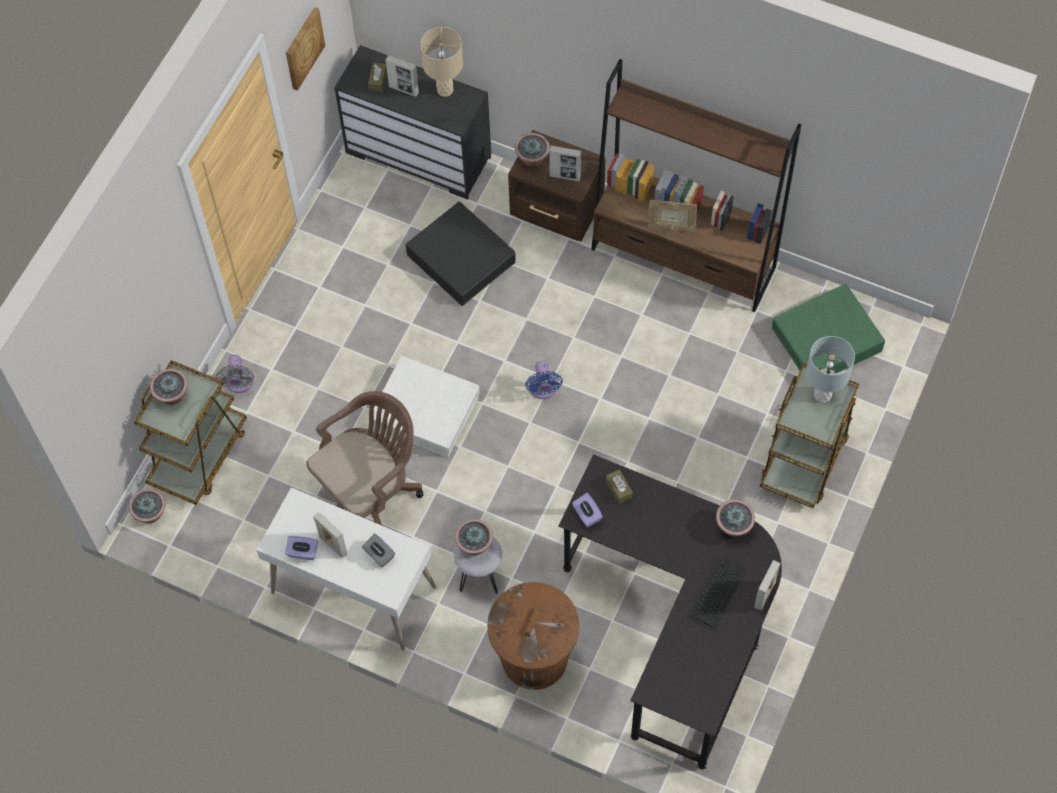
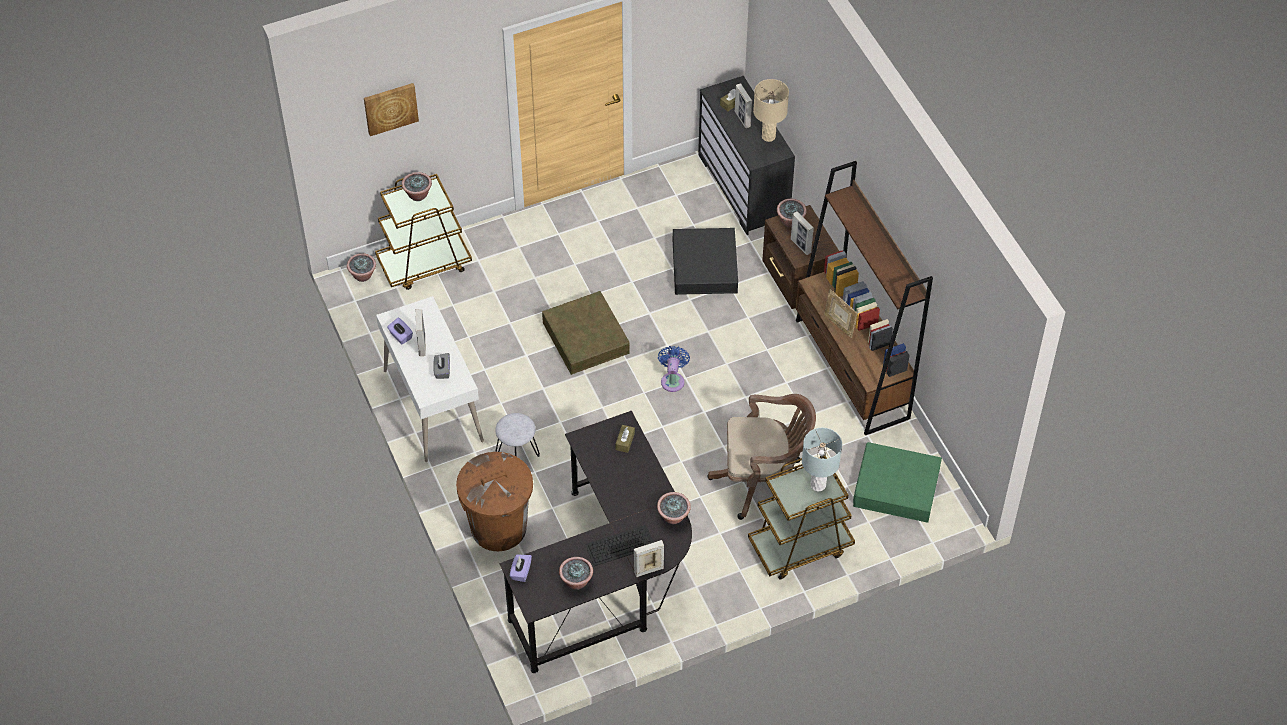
camera: 40 degrees right, 10 degrees down
grey fan [216,355,254,393] -> none
picture [286,7,325,91] -> picture moved to [364,83,419,136]
brown office chair [306,391,423,525] -> brown office chair moved to [707,394,816,520]
white storage box [373,355,480,457] -> brown storage box [542,291,630,375]
potted plant [455,519,493,555] -> potted plant moved to [559,557,593,590]
blue fan [525,361,563,399] -> blue fan turned 150 degrees clockwise [658,346,690,392]
purple tissue box [572,493,603,527] -> purple tissue box moved to [510,554,532,582]

